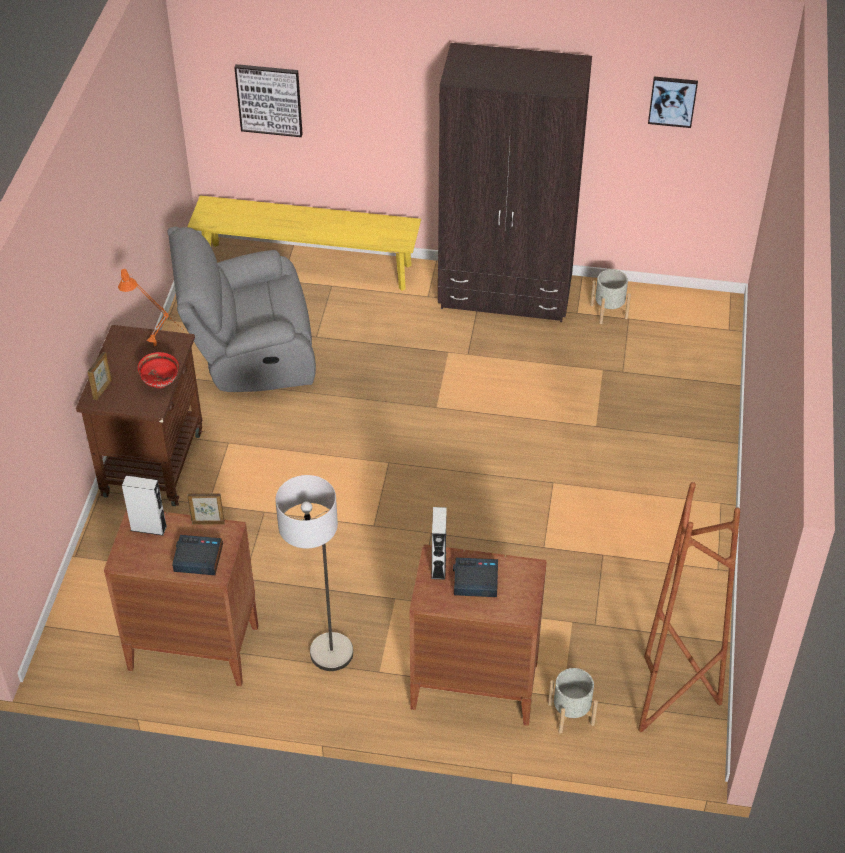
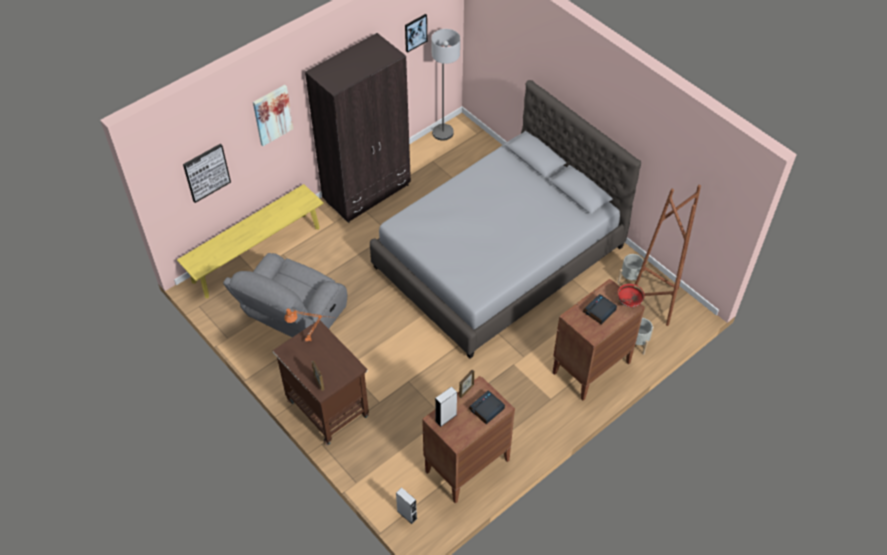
camera: 50 degrees left, 5 degrees up
red bowl [138,352,179,388] -> red bowl moved to [618,284,645,307]
grey floor lamp [276,475,353,671] -> grey floor lamp moved to [431,29,460,141]
grey speaker [431,507,447,579] -> grey speaker moved to [396,487,417,524]
grey planter [590,269,631,324] -> grey planter moved to [617,254,644,286]
none -> picture [253,85,293,146]
none -> grey bed [370,80,641,359]

